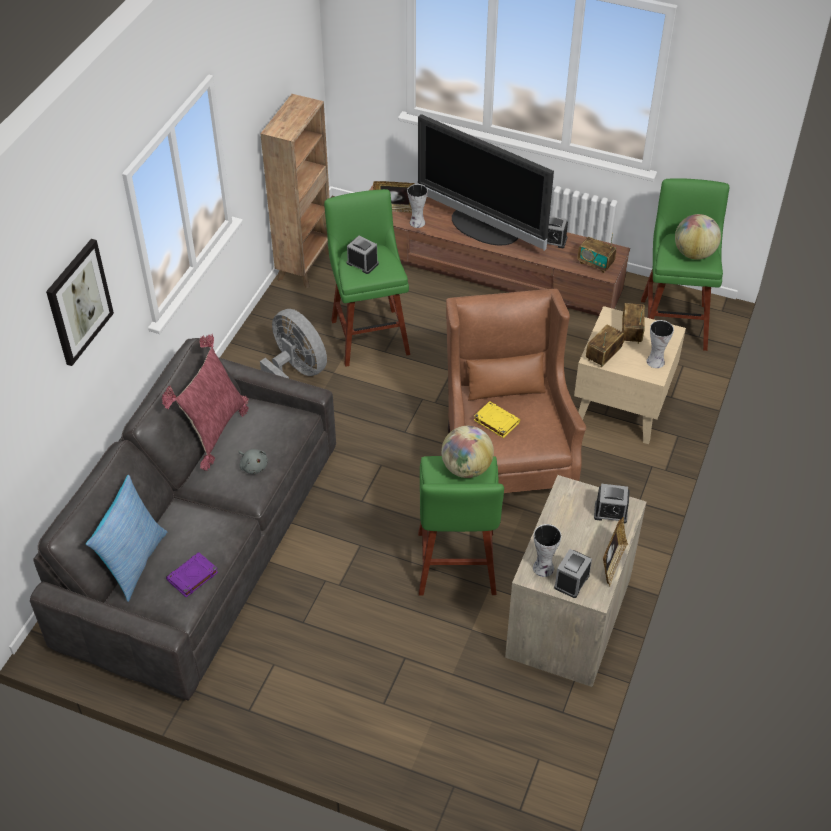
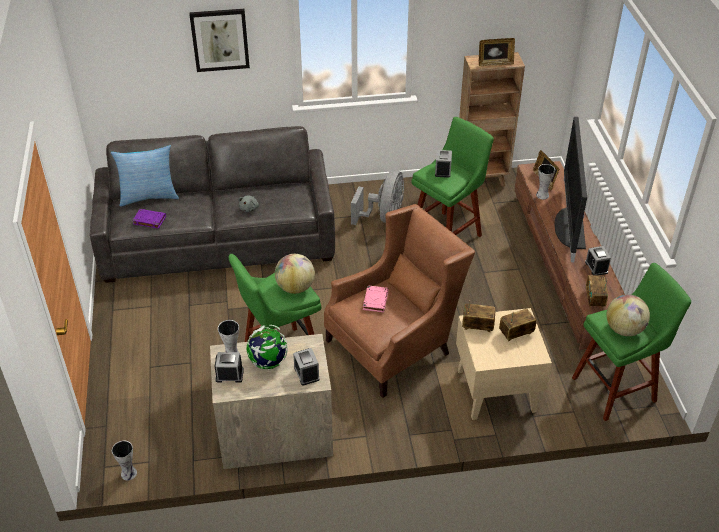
camera: 60 degrees right, 5 degrees down
red pillow [162,334,249,470] -> none
yellow book [474,401,520,438] -> pink book [363,285,389,312]
picture frame [603,517,628,586] -> picture frame moved to [479,38,515,66]
vase [647,320,674,368] -> vase moved to [112,441,137,480]
none -> globe [247,325,288,370]

